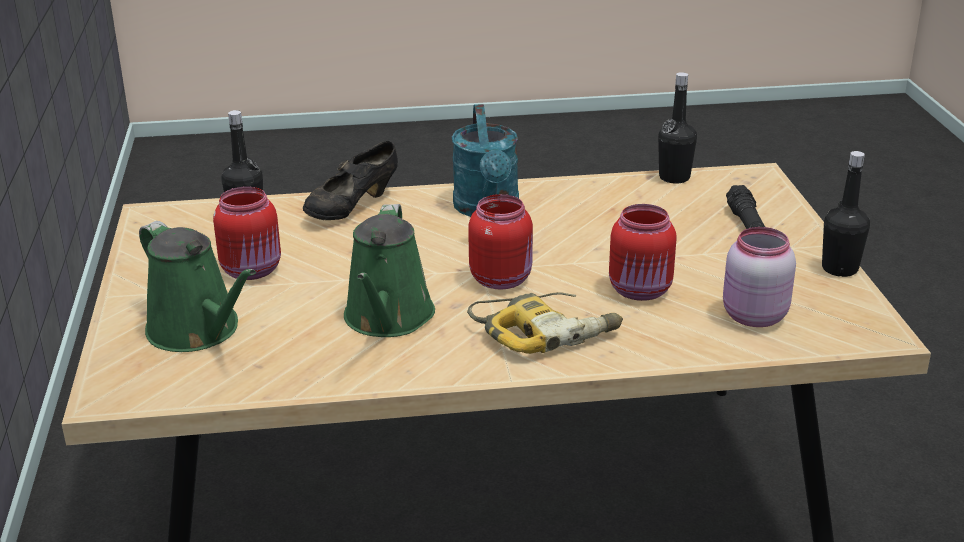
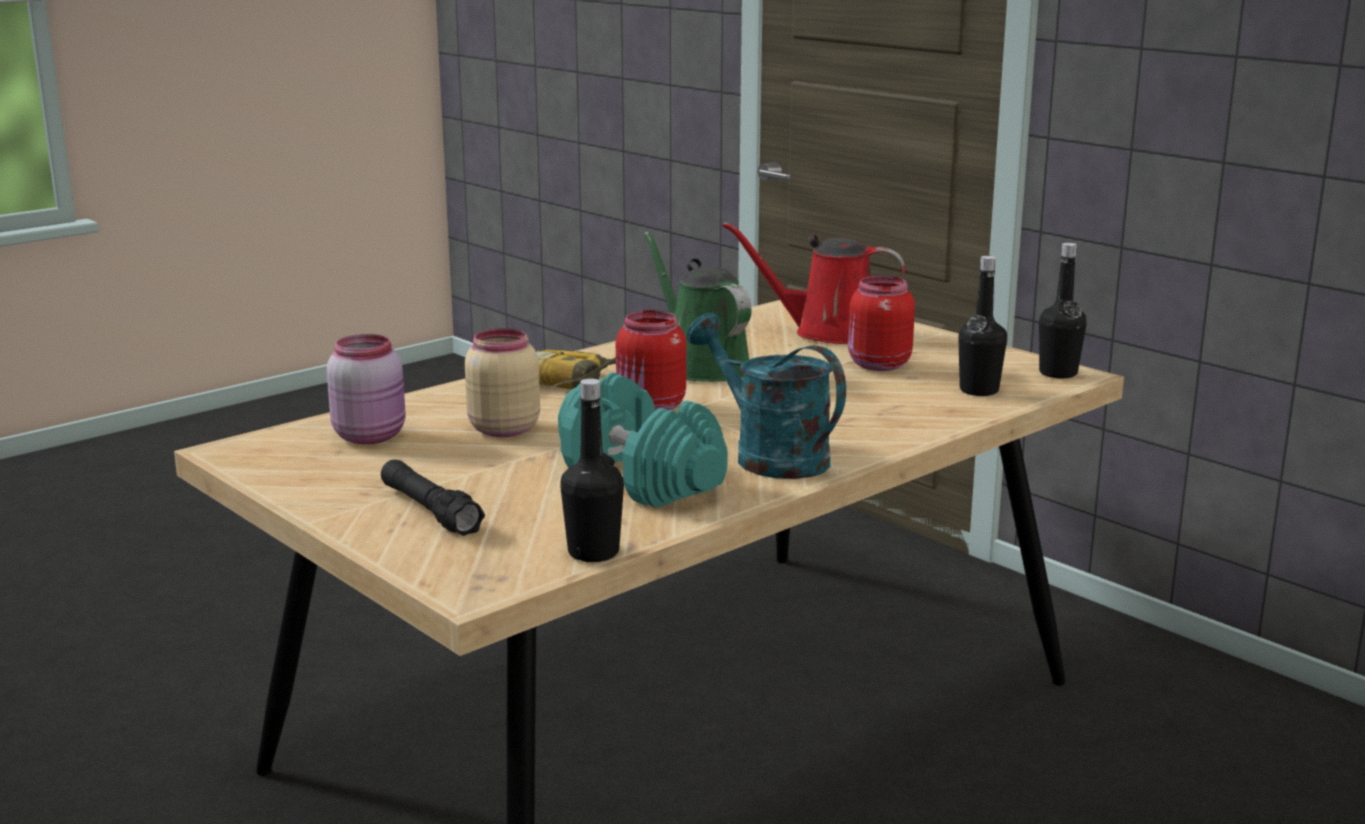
camera: 145 degrees right, 10 degrees down
green watering can [139,221,256,352] -> red watering can [723,222,905,344]
black shoe [303,141,398,220] -> none
red jar [609,204,677,301] -> beige jar [465,328,540,437]
black bottle [822,151,870,277] -> black bottle moved to [1039,243,1087,378]
none -> turquoise dumbbell [558,372,728,508]

